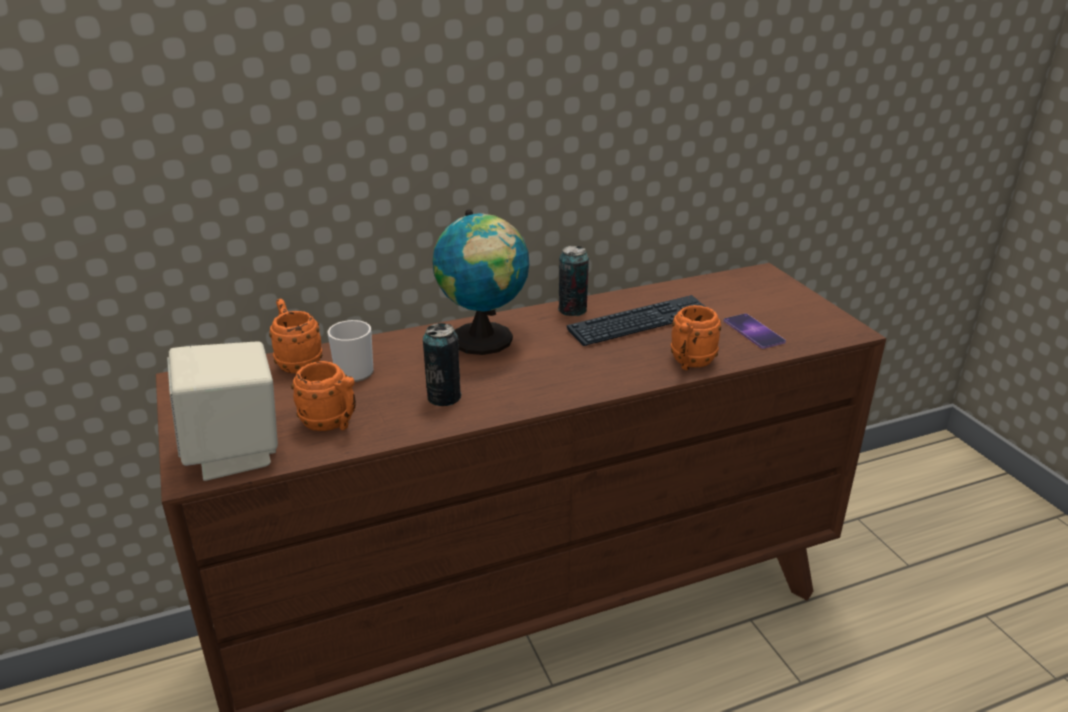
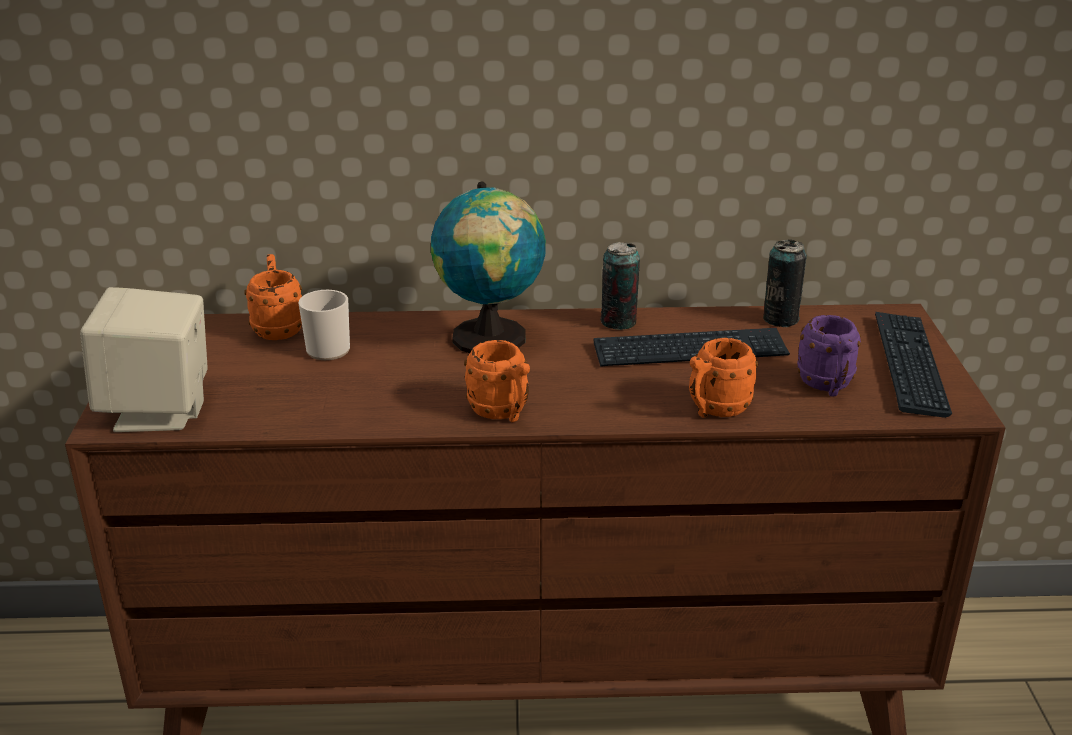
camera: 20 degrees right, 0 degrees up
orange mug [291,361,356,431] -> orange mug moved to [464,340,530,422]
can [423,323,462,406] -> can moved to [763,240,807,327]
phone [723,314,786,349] -> purple mug [797,315,861,396]
none -> keyboard [875,312,952,418]

